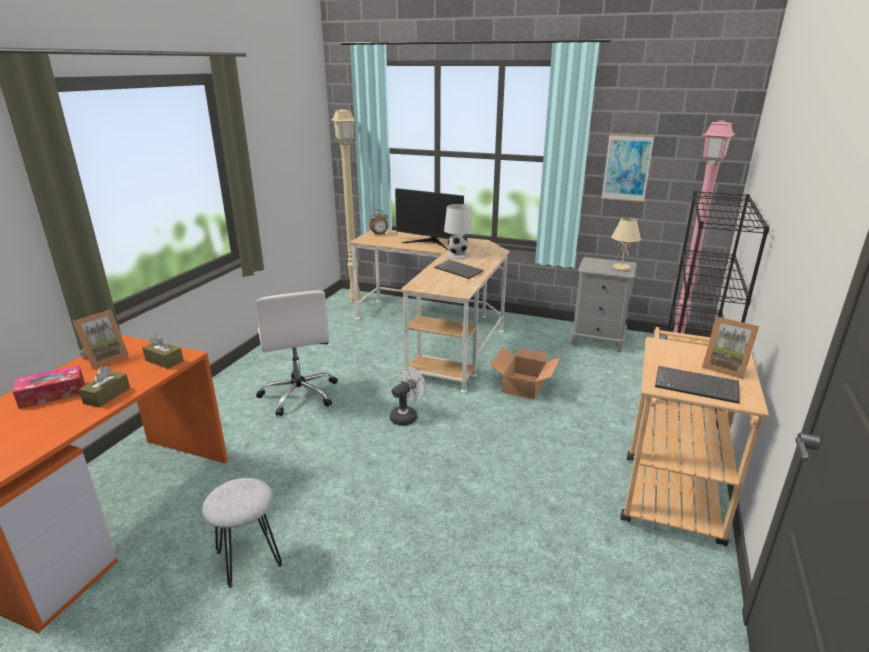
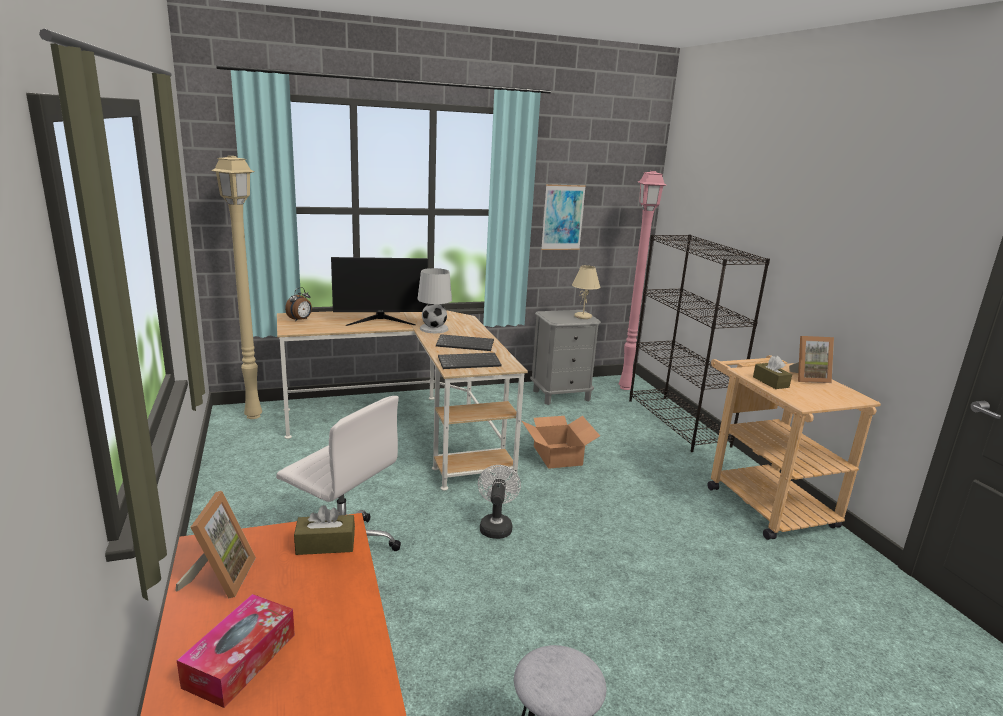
camera: 40 degrees left, 5 degrees down
brown tissue box [79,366,130,407] -> brown tissue box moved to [753,356,792,389]
keyboard [655,366,740,404] -> keyboard moved to [438,353,502,369]

